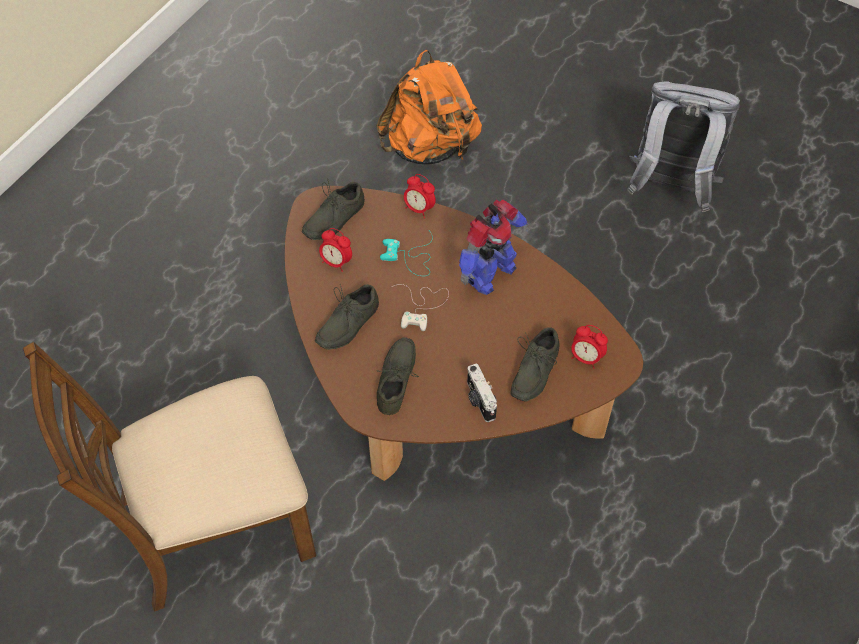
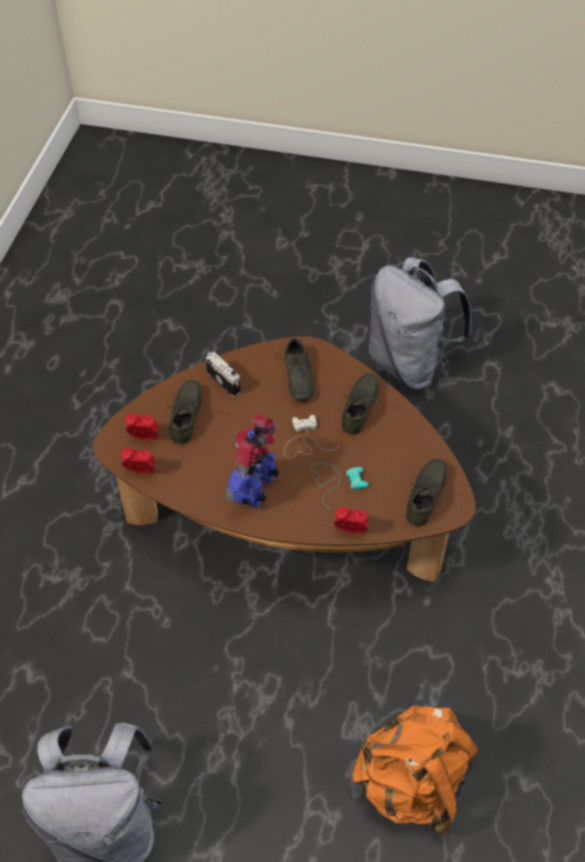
camera: 160 degrees right, 5 degrees down
brown chair [23,342,316,612] -> grey backpack [368,257,472,389]
alarm clock [319,228,352,272] -> alarm clock moved to [121,448,155,475]

